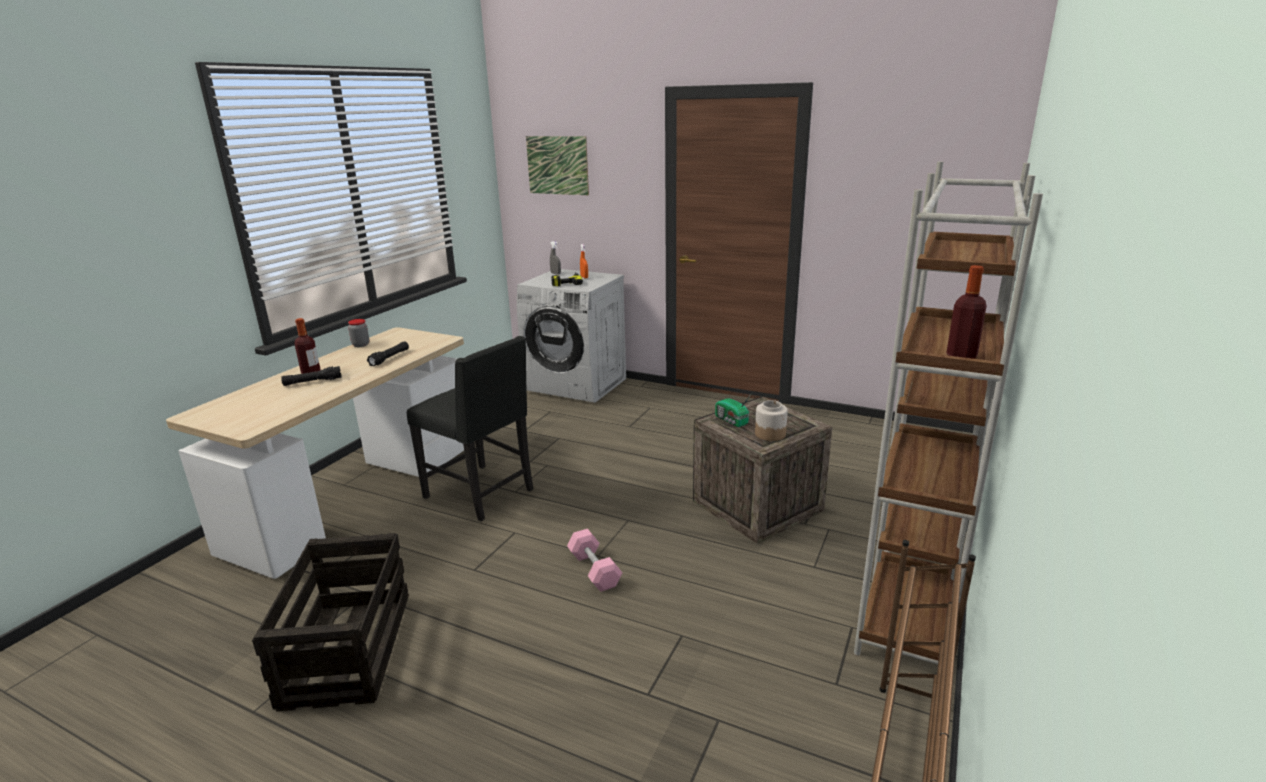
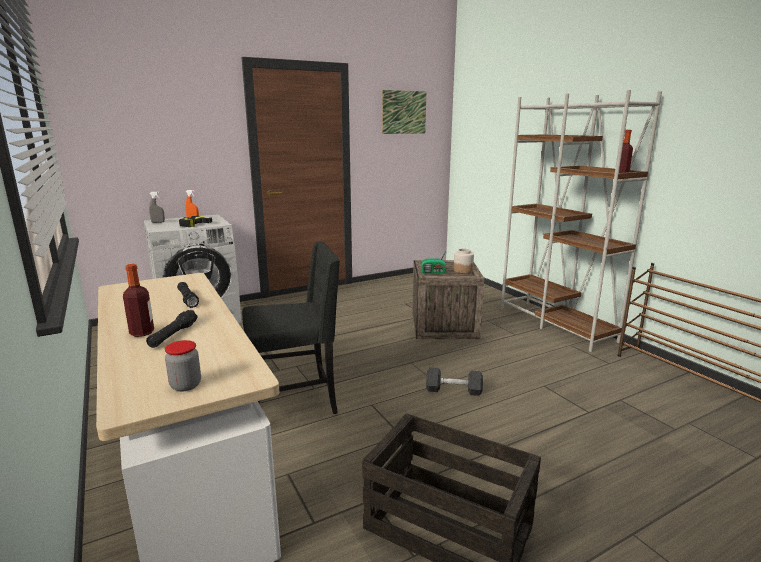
camera: 55 degrees left, 5 degrees down
jar [348,319,369,347] -> jar moved to [165,340,201,392]
picture [526,136,589,195] -> picture moved to [382,90,426,134]
pink dumbbell [567,529,622,592] -> black dumbbell [426,367,483,396]

